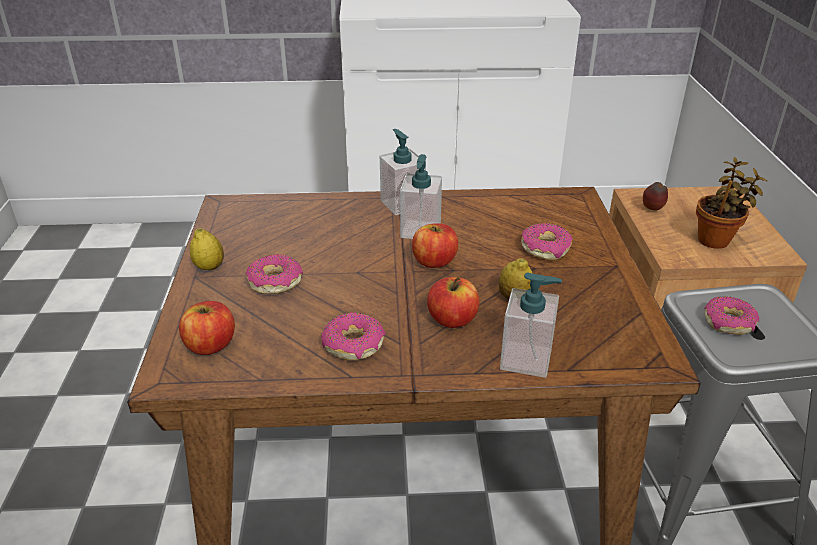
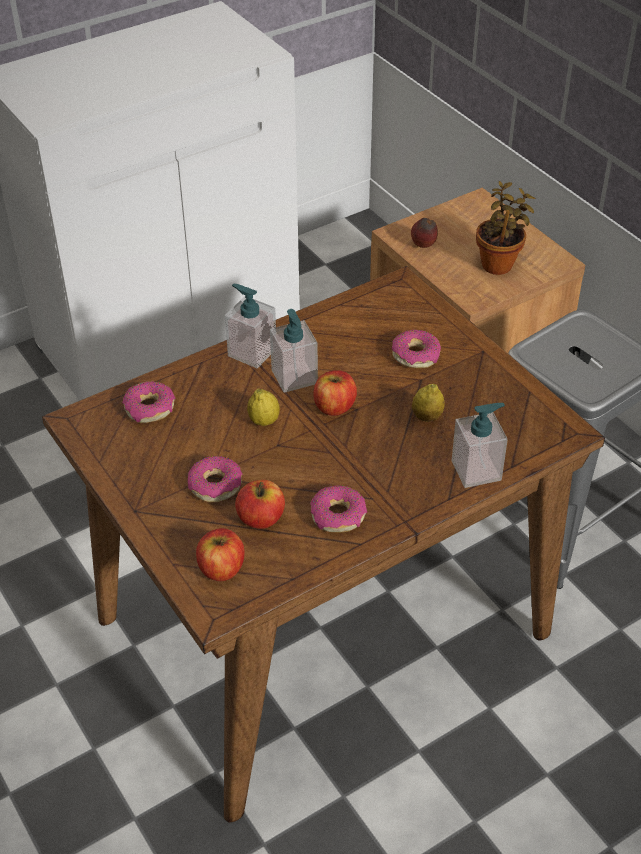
camera: 30 degrees left, 10 degrees up
lemon [190,228,224,270] -> lemon moved to [247,388,280,426]
apple [427,276,479,328] -> apple moved to [235,480,285,529]
donut [704,296,759,335] -> donut moved to [122,381,176,423]

